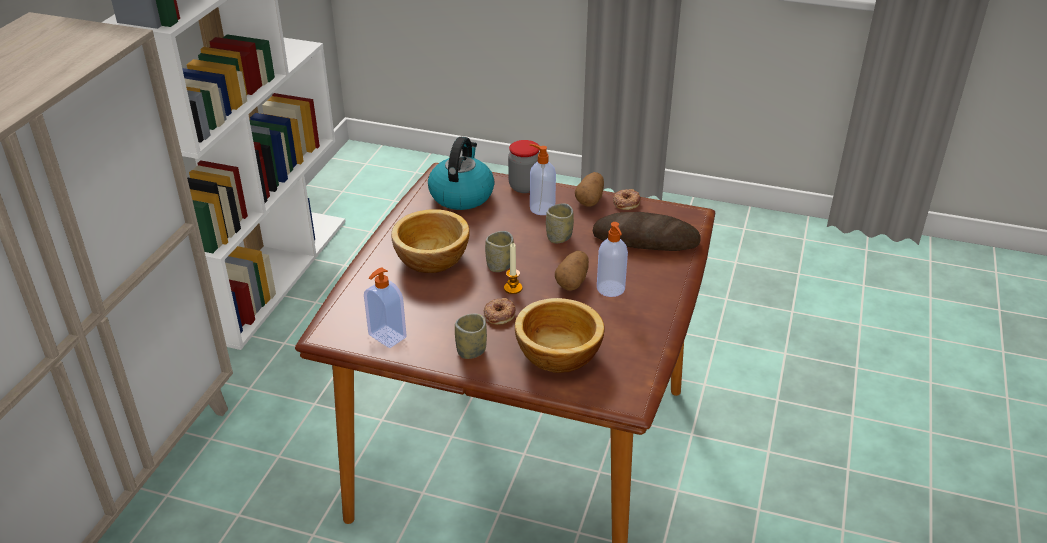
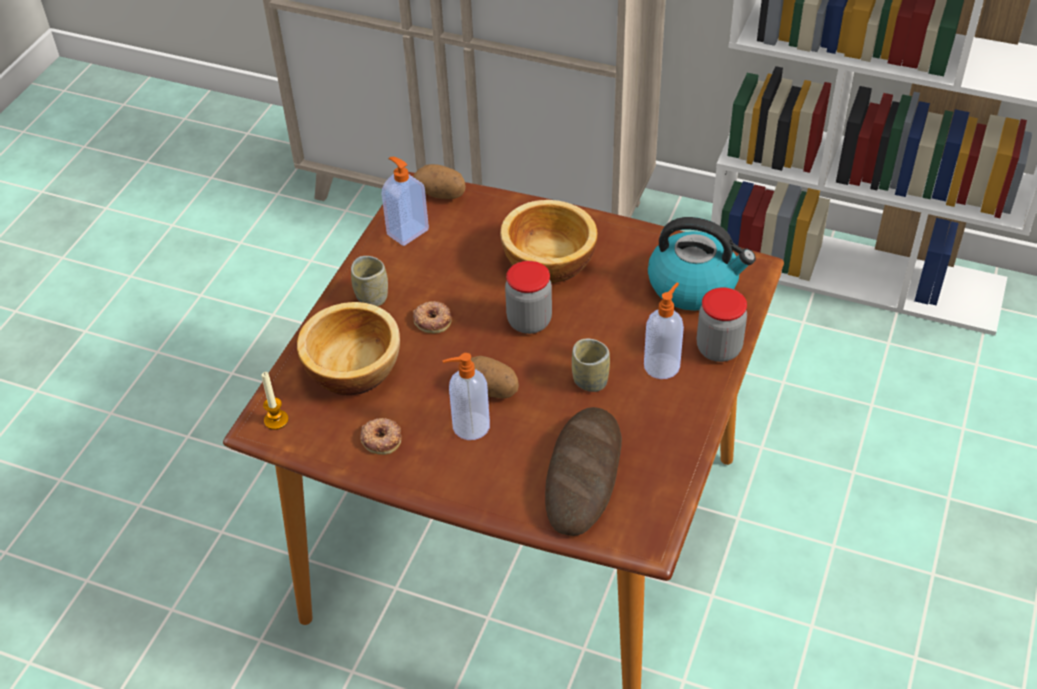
camera: 95 degrees right, 10 degrees up
cup [485,231,514,272] -> jar [505,261,552,334]
candle [504,243,522,294] -> candle moved to [262,372,289,430]
potato [575,172,604,206] -> potato moved to [413,164,466,199]
donut [613,189,641,210] -> donut moved to [361,418,401,455]

